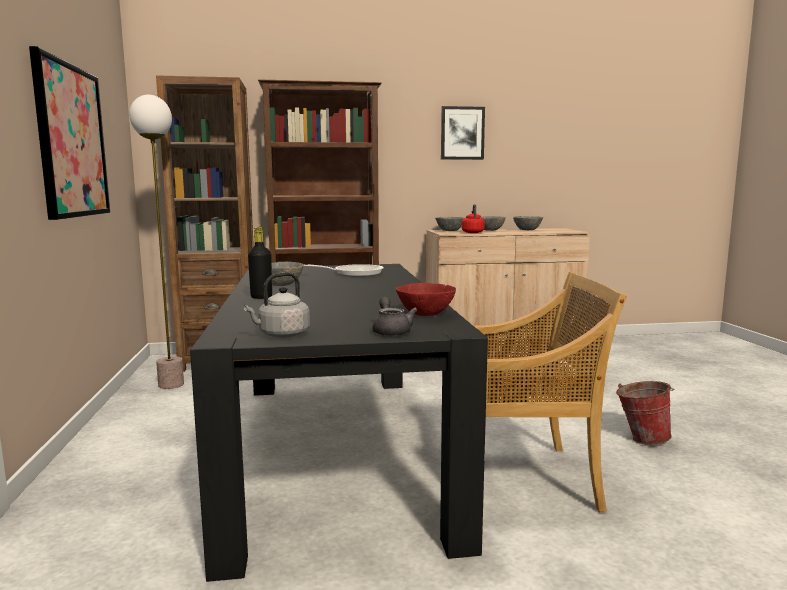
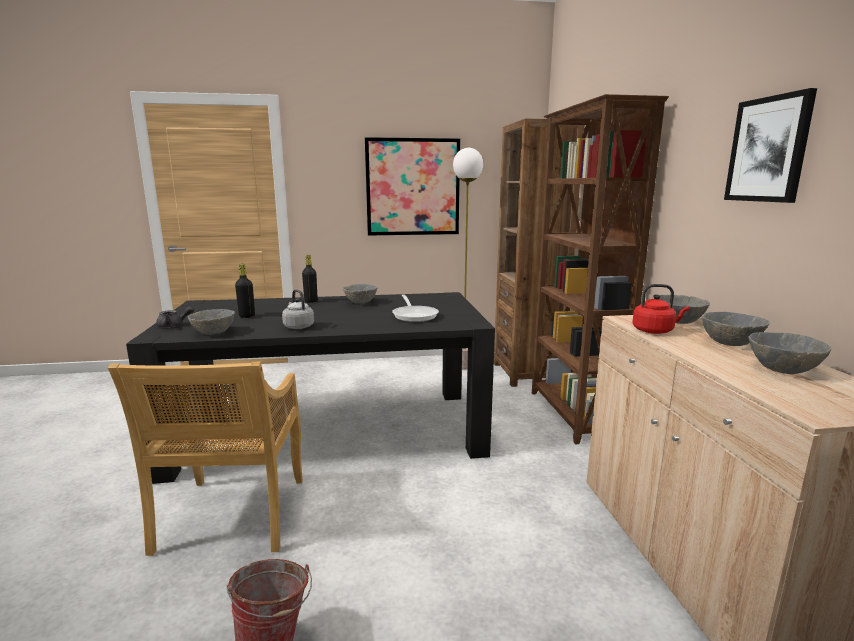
camera: 90 degrees right, 5 degrees up
grey kettle [244,272,310,338] -> grey kettle moved to [282,289,314,329]
red bowl [396,283,456,316] -> grey bowl [188,309,235,335]
none -> black bottle [235,264,255,318]

